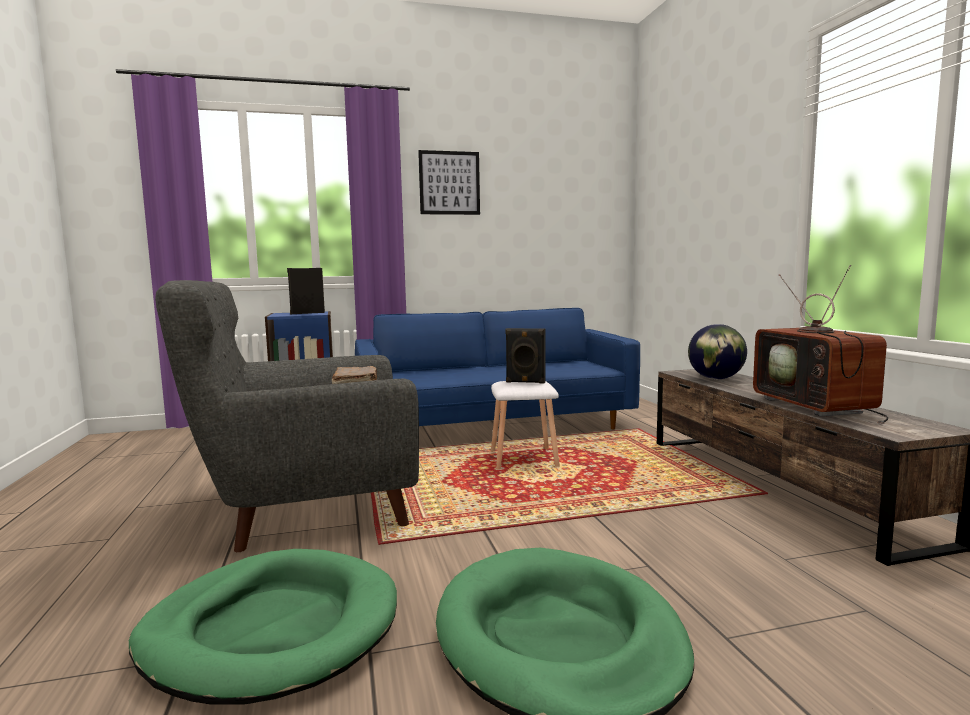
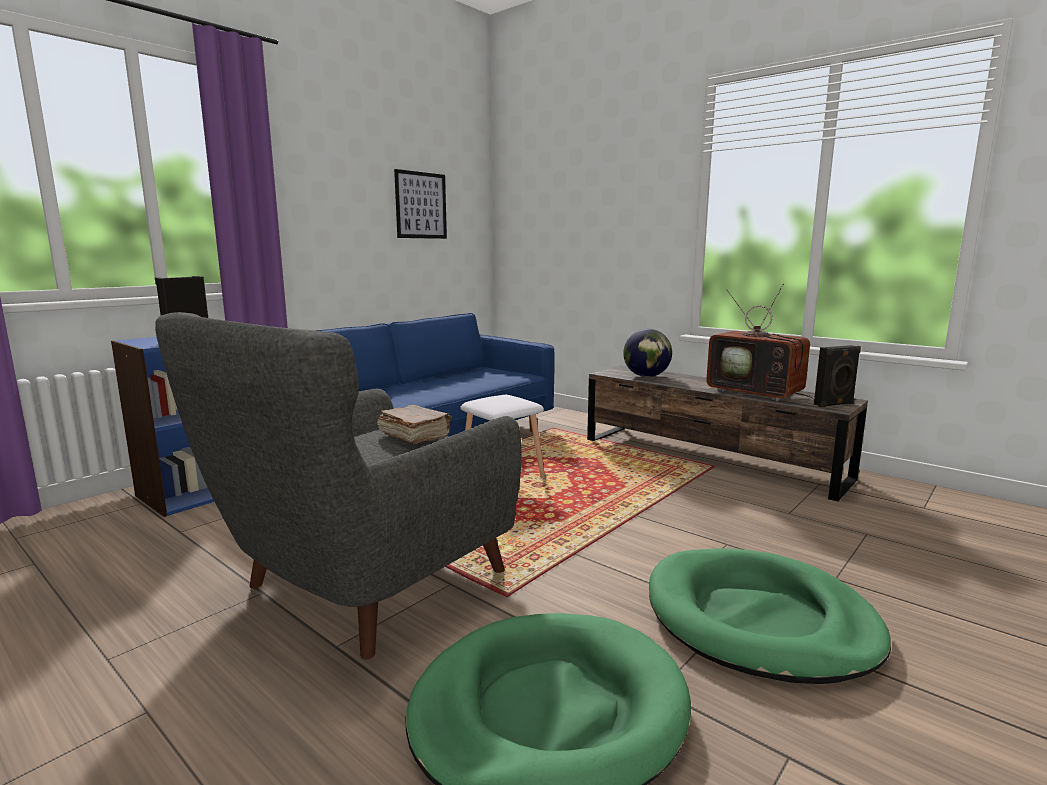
camera: 35 degrees left, 5 degrees up
picture [418,150,480,215] -> picture moved to [394,169,447,239]
black speaker [505,328,546,384] -> black speaker moved to [814,345,861,407]

